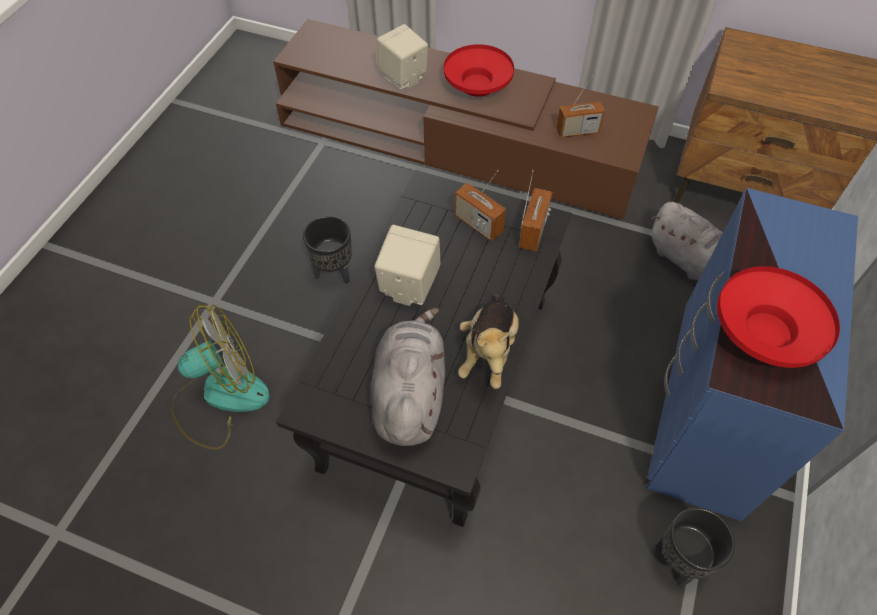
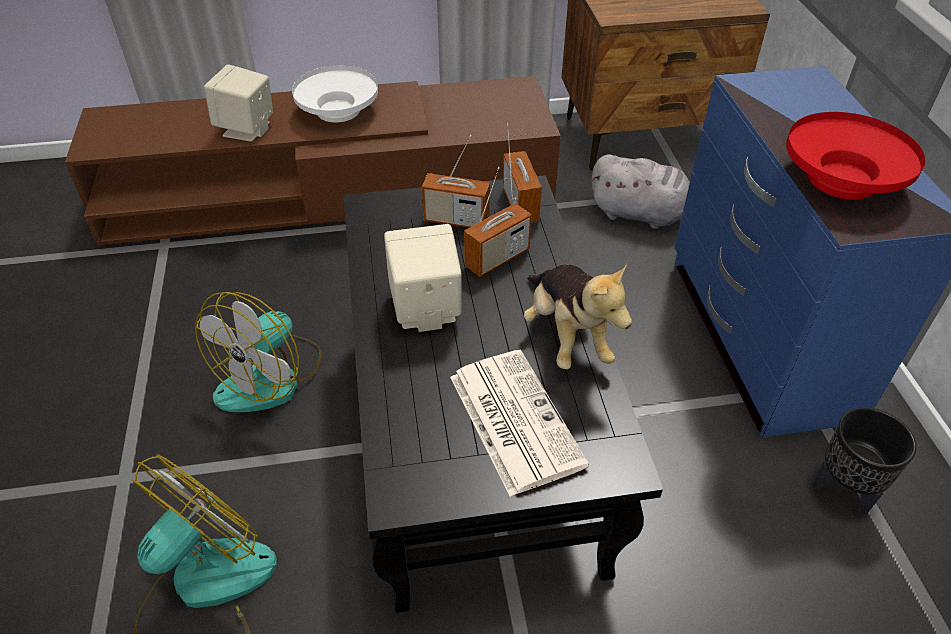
camera: 30 degrees left, 10 degrees down
black planter [303,216,352,284] -> fan [195,292,322,412]
grey plush toy [371,308,445,446] -> newspaper [450,350,589,497]
red bowl [444,44,514,97] -> white bowl [292,65,378,123]
radio [556,75,605,138] -> radio moved to [464,167,532,277]

